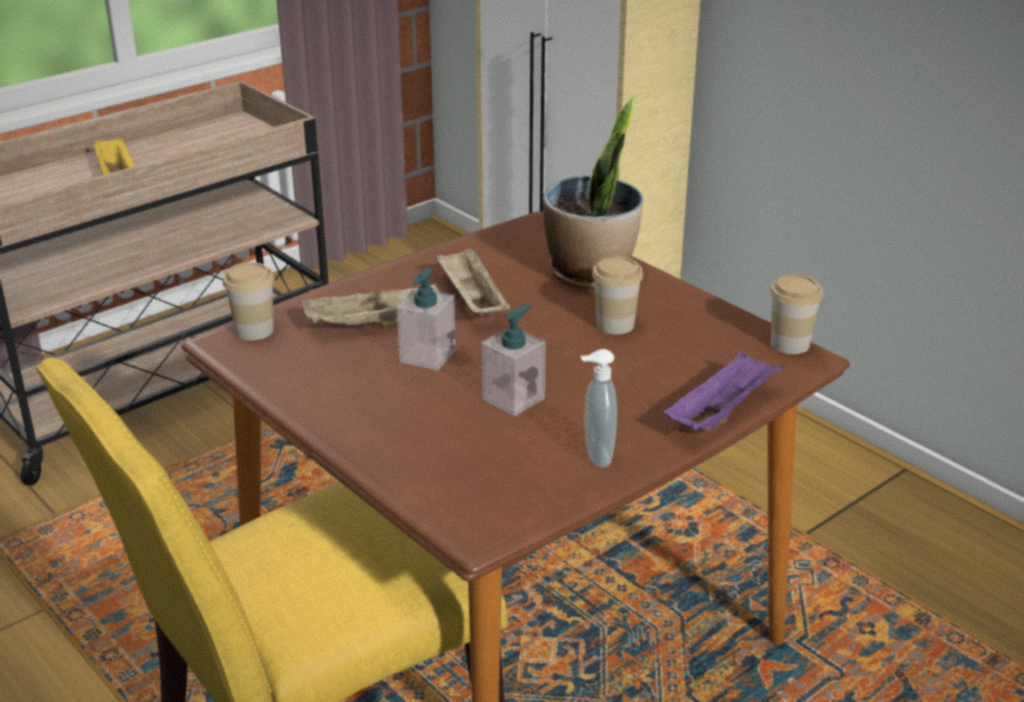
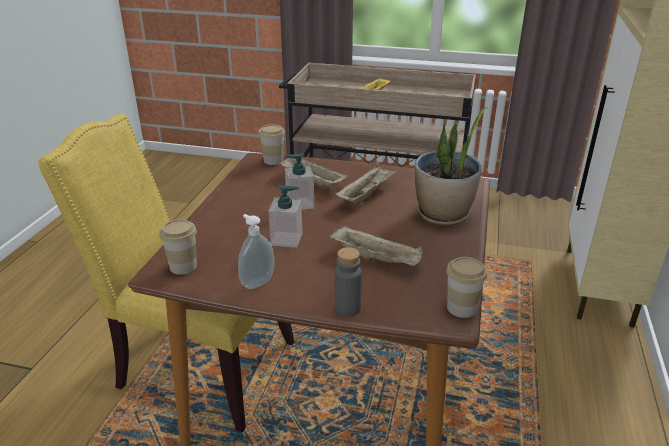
camera: 55 degrees right, 0 degrees up
cup [592,256,643,334] -> cup moved to [159,219,197,275]
purple tray [664,351,784,431] -> grey bottle [335,247,362,317]
none -> beige tray [330,226,423,266]

